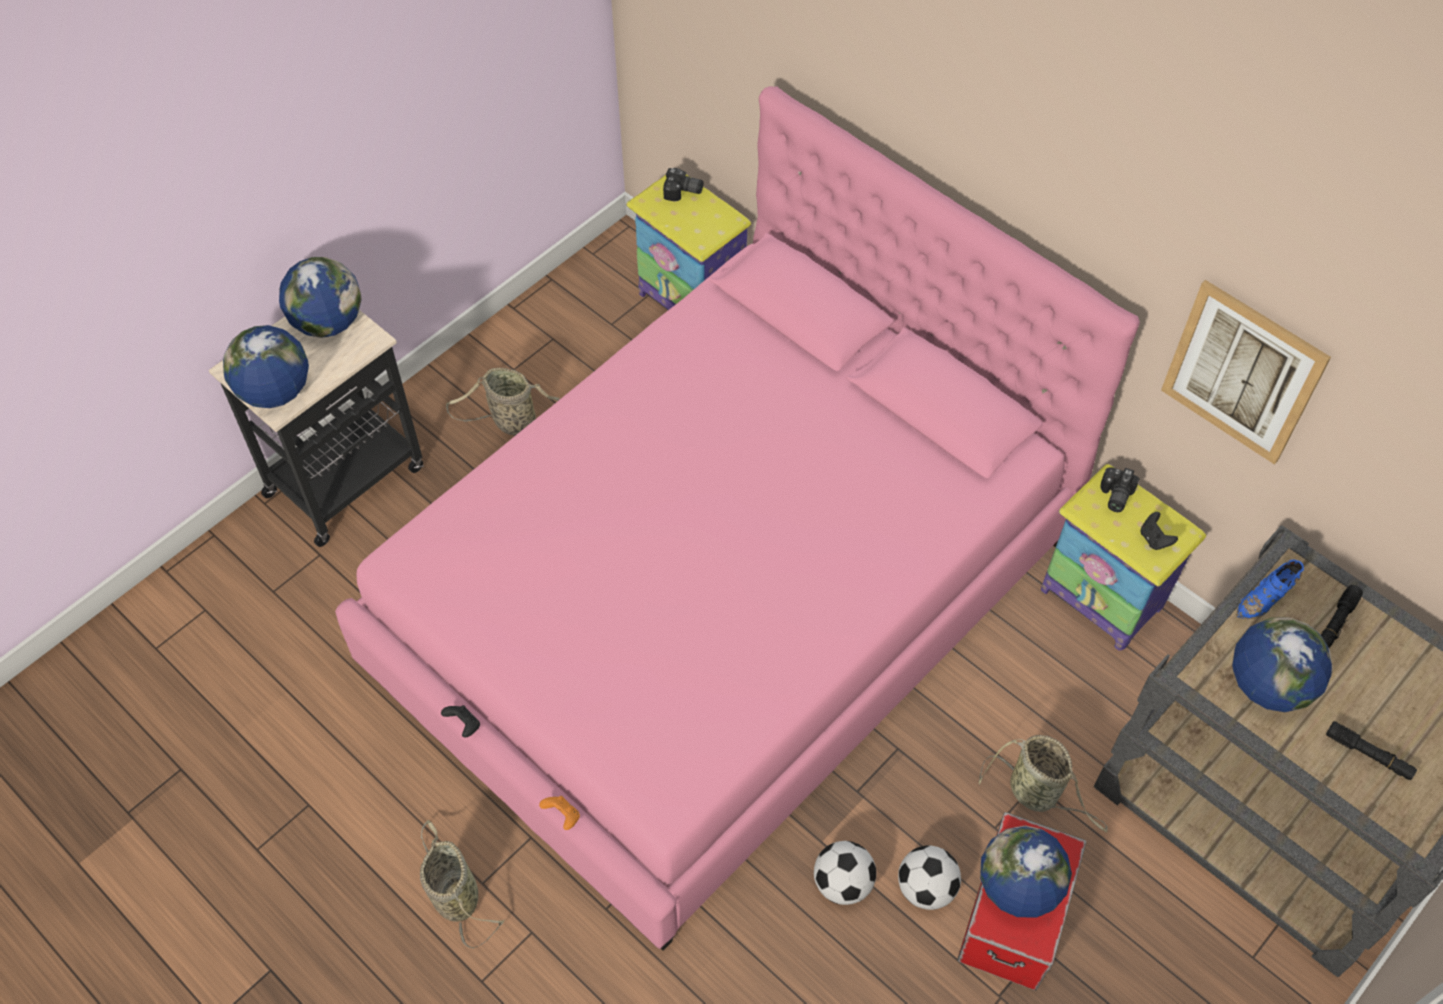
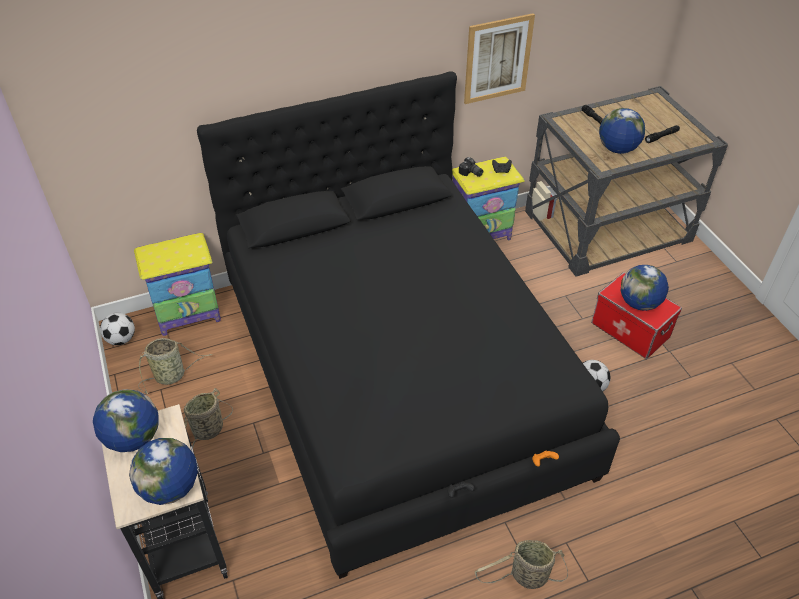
camera: 65 degrees left, 10 degrees down
pink bed [335,86,1140,951] -> black bed [197,71,620,579]
camera [663,168,703,201] -> none
football [898,845,961,910] -> football moved to [100,313,135,345]
basket [979,735,1107,832] -> basket moved to [138,338,212,394]
blue shoe [1236,560,1304,619] -> none

